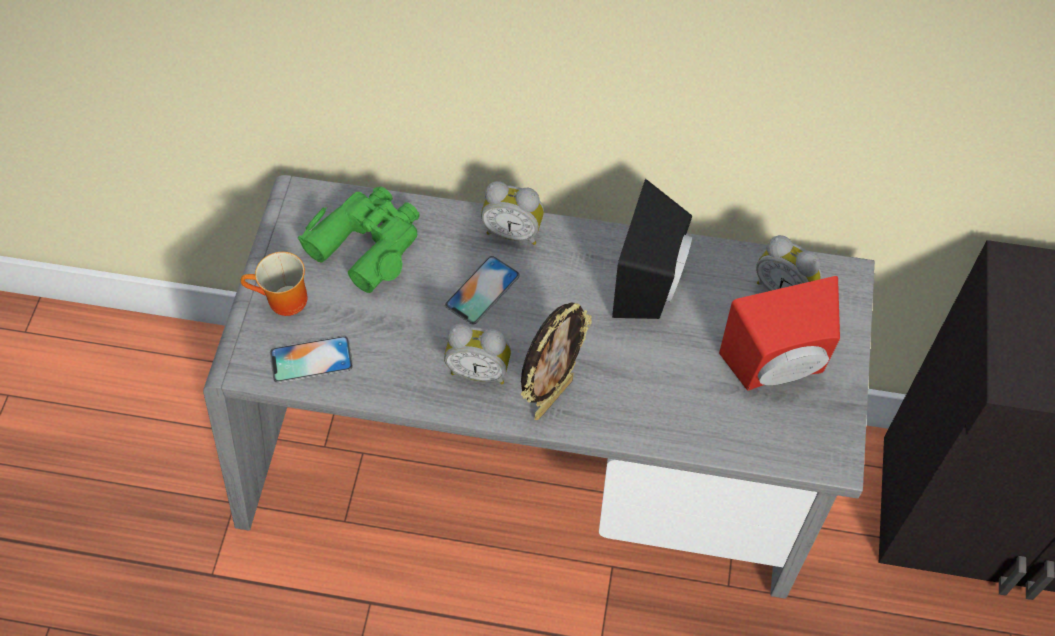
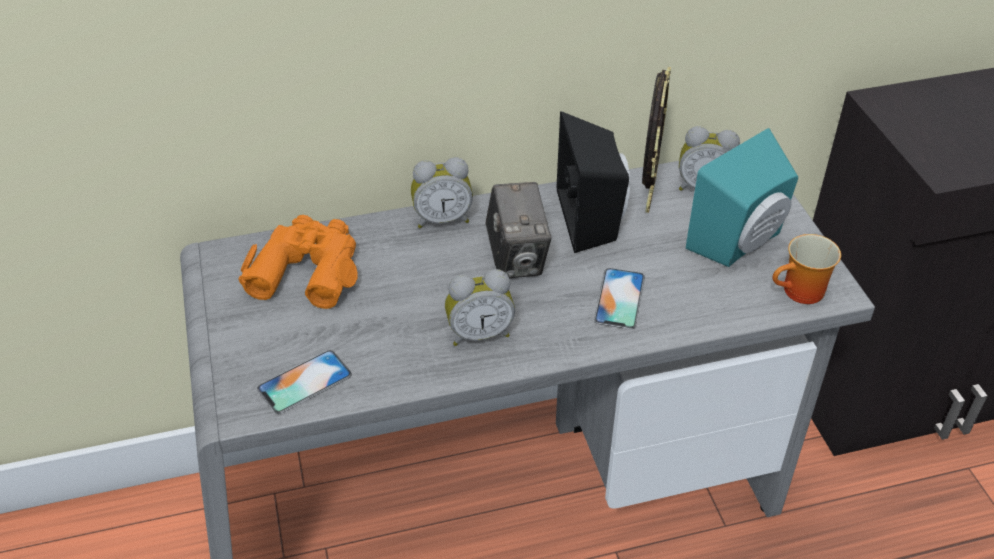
camera: 25 degrees left, 15 degrees down
mug [240,252,308,316] -> mug moved to [772,234,841,304]
green binoculars [298,186,420,293] -> orange binoculars [238,215,358,309]
phone [445,256,520,325] -> phone moved to [594,268,645,329]
picture frame [521,302,592,420] -> picture frame moved to [642,67,671,213]
red speaker [719,276,840,391] -> turquoise speaker [686,128,798,267]
none -> camera [485,182,552,278]

